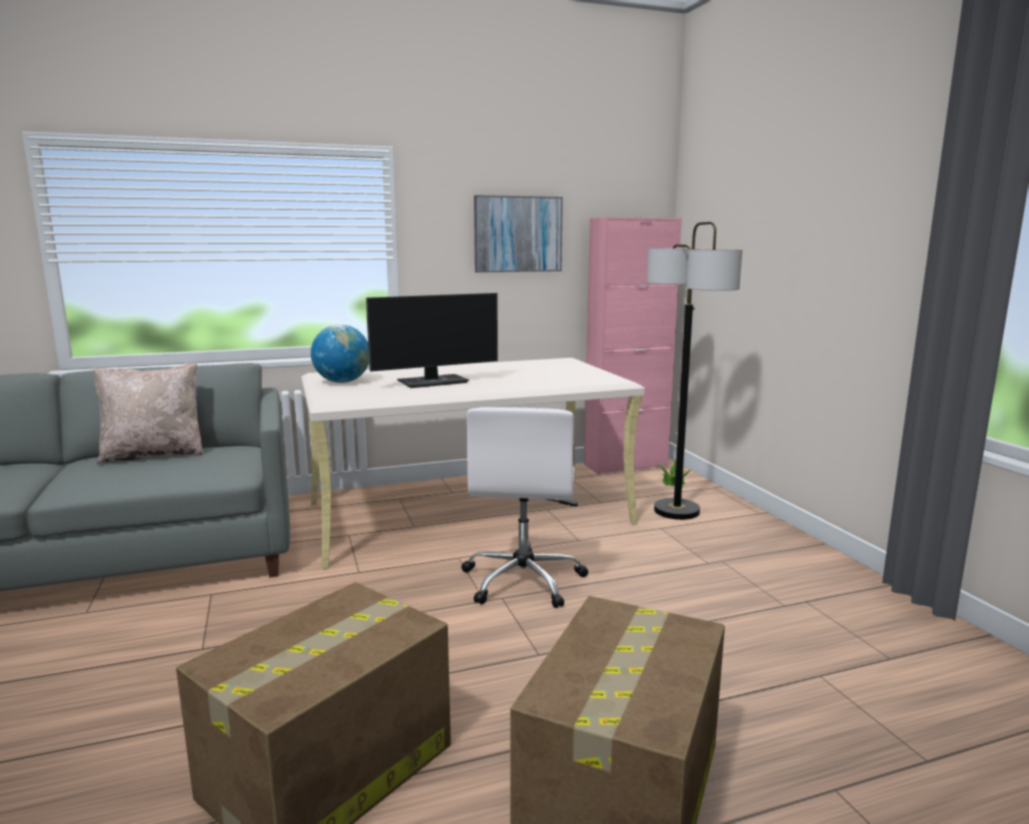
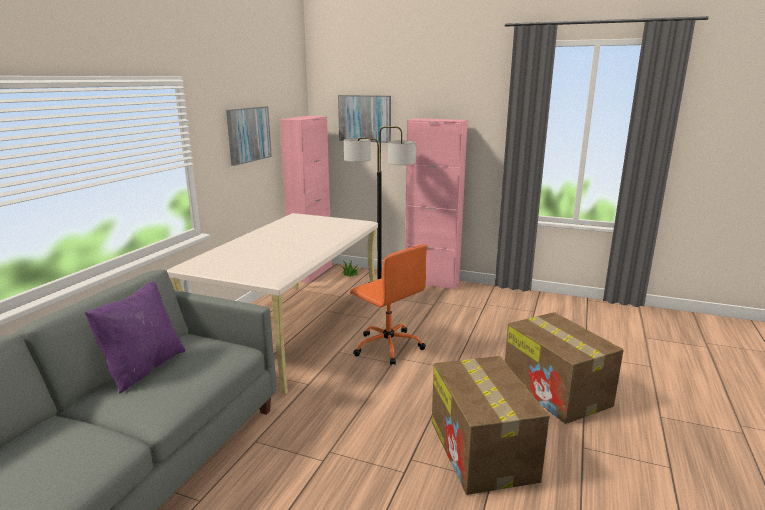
camera: 50 degrees left, 5 degrees up
beige pillow [93,363,204,464] -> purple pillow [85,281,185,394]
globe [311,324,369,383] -> none
monitor [366,293,498,388] -> none
white office chair [461,407,588,608] -> orange office chair [350,244,427,365]
none -> picture [338,95,391,143]
none -> pink cabinet [405,118,468,290]

